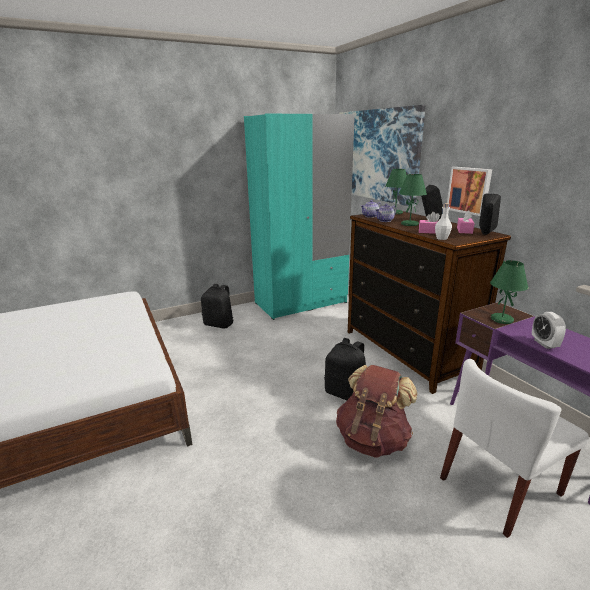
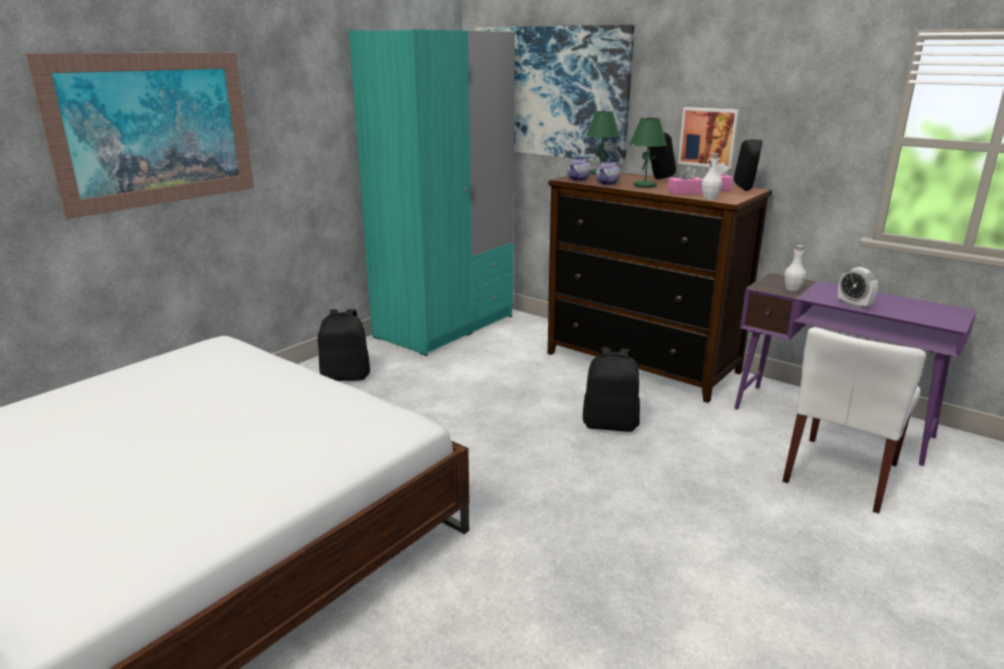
camera: 25 degrees left, 0 degrees up
brown backpack [336,365,418,458] -> none
green table lamp [490,260,529,324] -> white bottle [785,245,806,291]
none -> picture [26,52,254,219]

